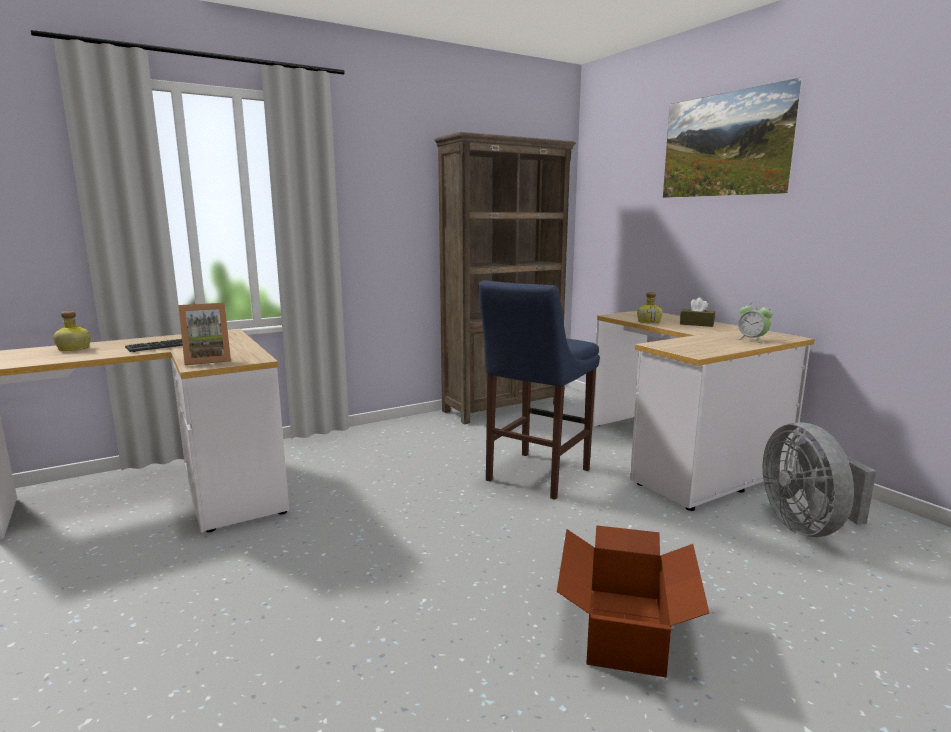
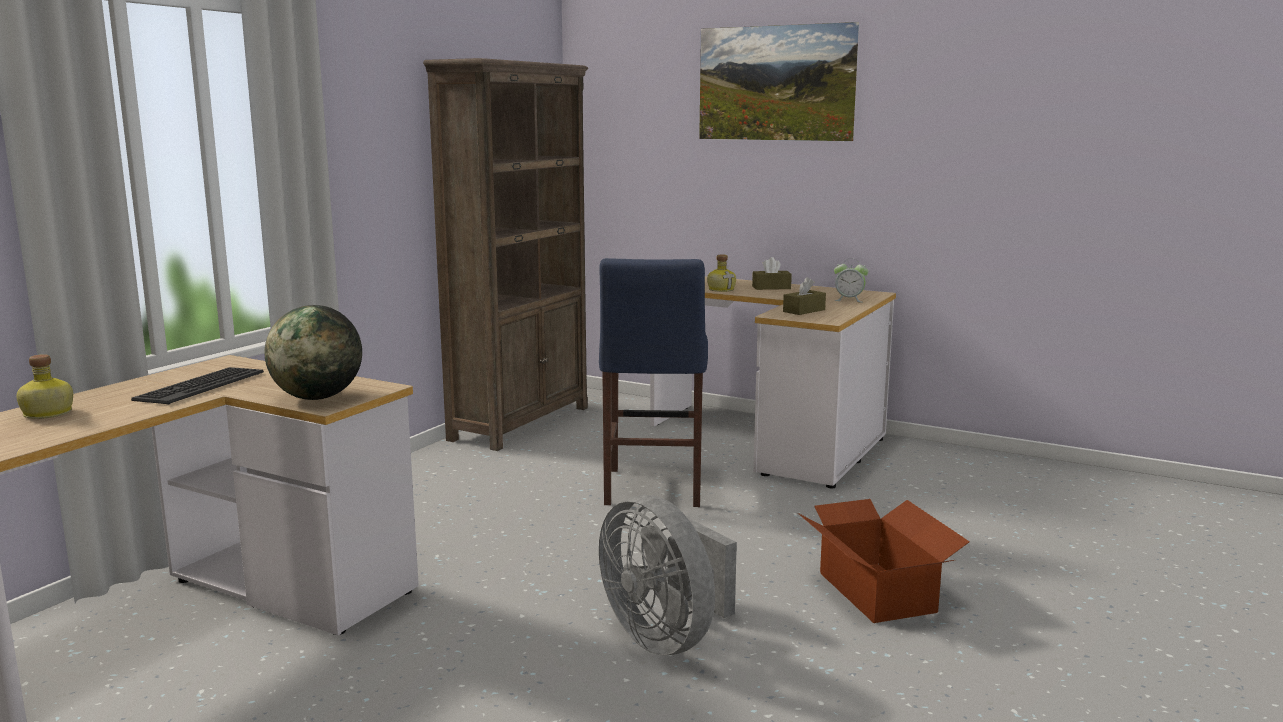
camera: 30 degrees left, 0 degrees up
picture frame [178,303,231,365] -> globe [265,305,362,400]
grey fan [763,422,876,537] -> grey fan moved to [599,495,737,655]
none -> brown tissue box [783,277,826,315]

